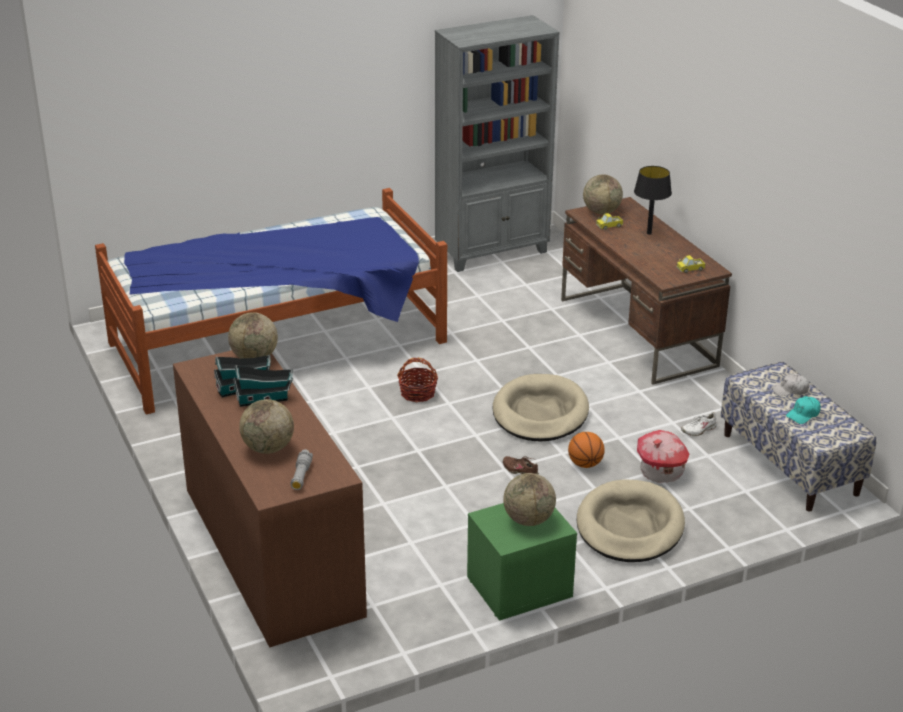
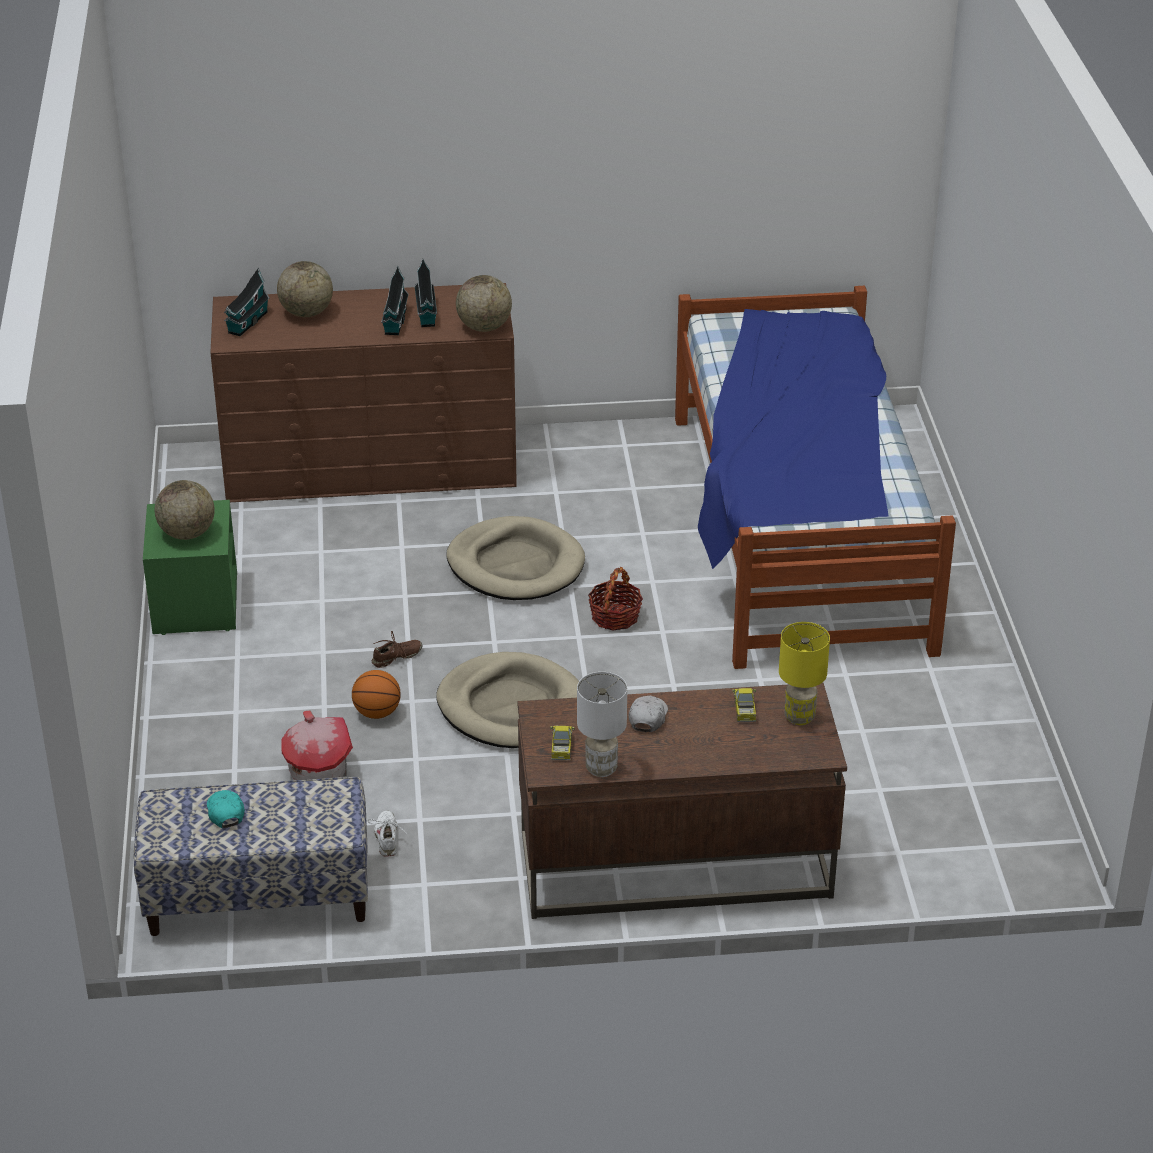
camera: 110 degrees right, 5 degrees up
grey flashlight [291,450,313,490] -> toy house [224,268,270,336]
grey bookcase [435,15,559,272] -> none
beige dog bed [577,479,685,562] -> beige dog bed moved to [447,516,585,600]
globe [583,174,623,214] -> yellow table lamp [779,622,830,725]
black table lamp [634,166,672,235] -> none
white cap [771,373,809,396] -> white cap moved to [629,696,668,732]
none -> white table lamp [577,672,627,777]

